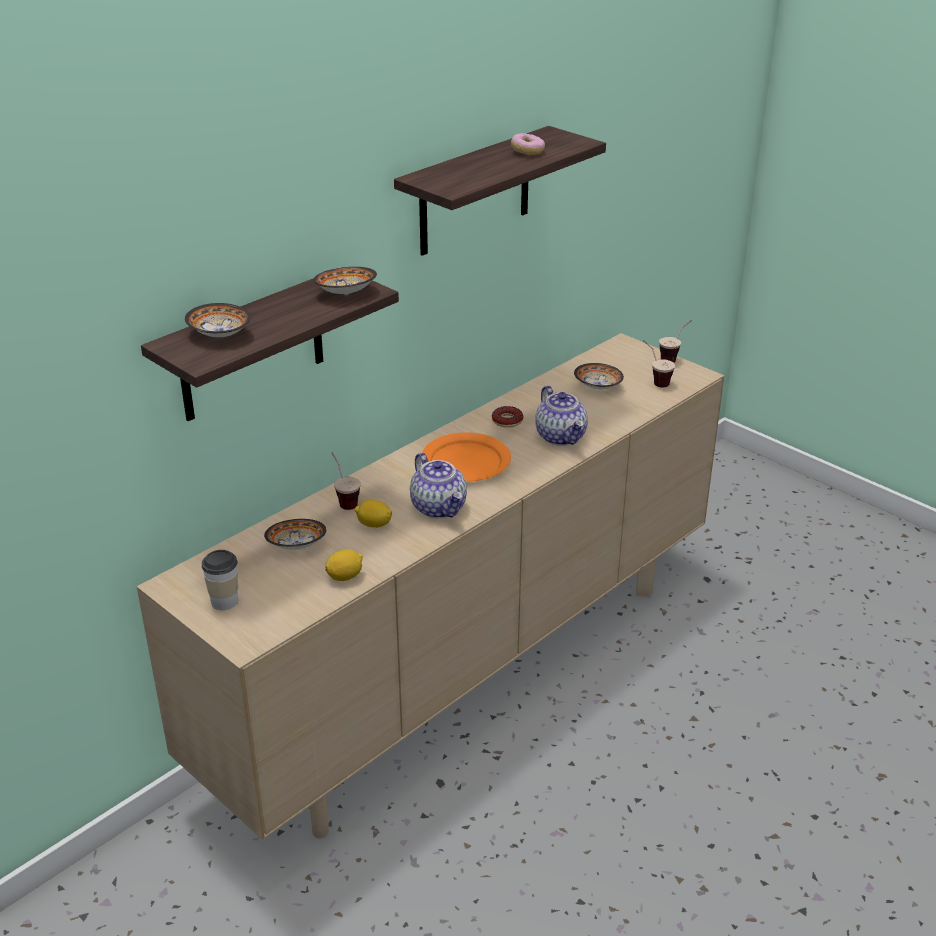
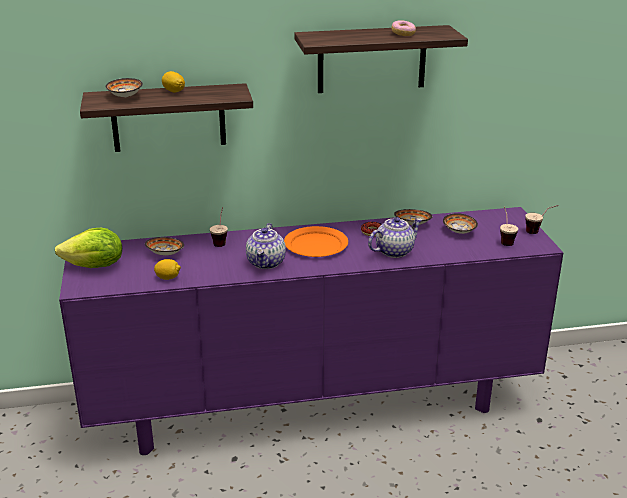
camera: 35 degrees right, 5 degrees down
beige cabinet [137,333,724,840] -> purple cabinet [59,207,564,455]
cup [202,550,238,610] -> lettuce [55,228,122,268]
bowl [313,267,377,295] -> bowl moved to [394,209,433,225]
lemon [354,500,392,528] -> lemon moved to [162,71,185,93]
teapot [535,386,588,446] -> teapot turned 135 degrees counterclockwise [368,217,422,258]

